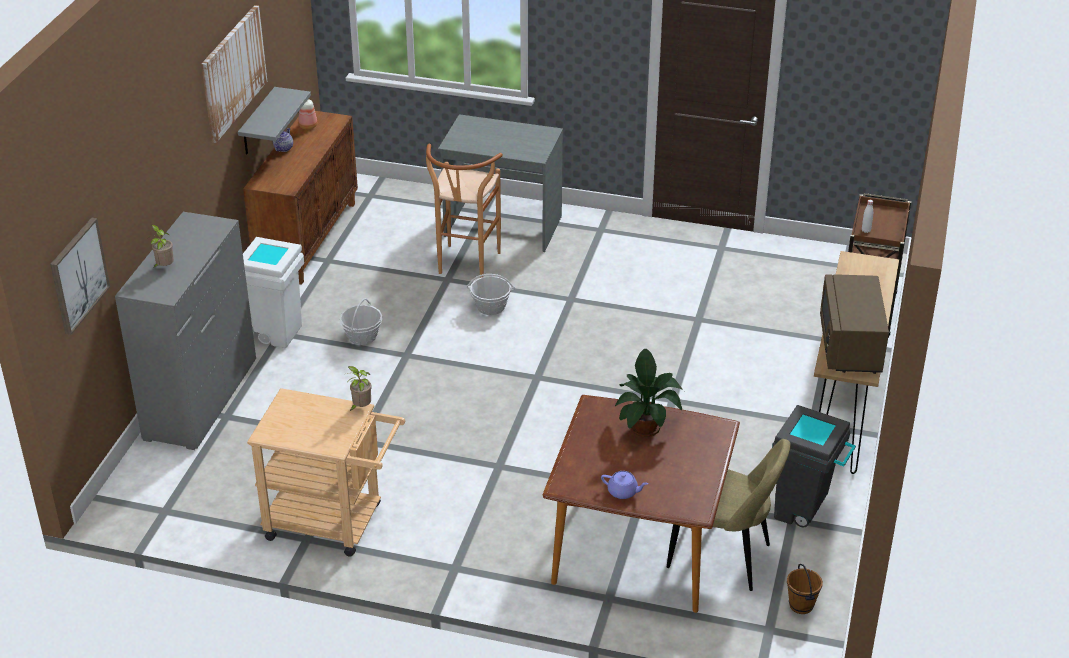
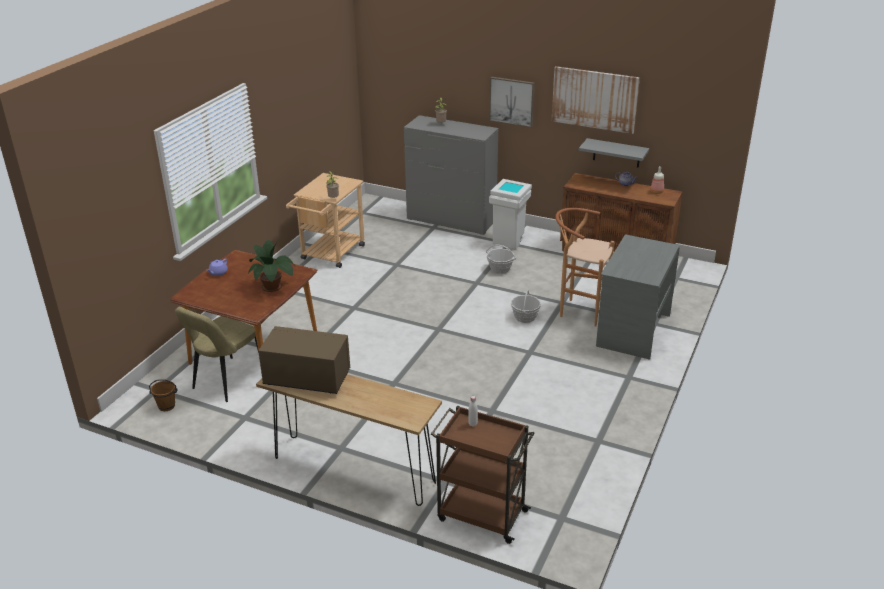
camera: 100 degrees right, 5 degrees down
picture [50,217,110,335] -> picture moved to [489,77,535,128]
grey trash can [772,405,856,528] -> none

